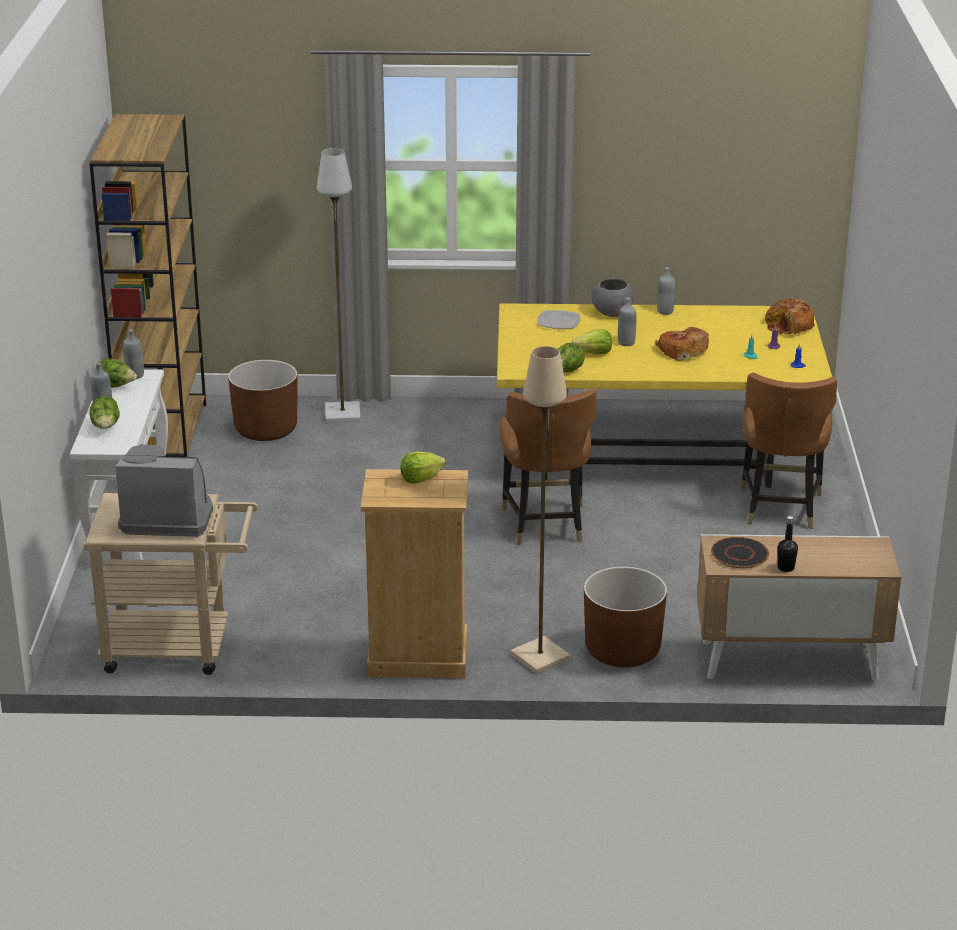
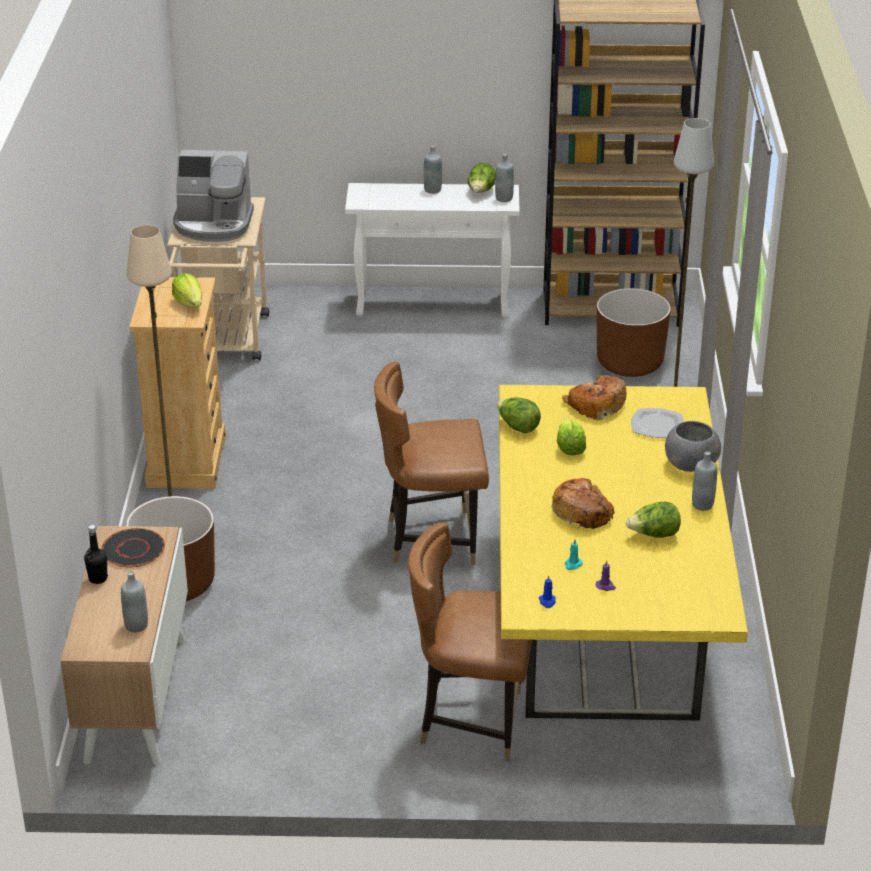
camera: 90 degrees right, 5 degrees up
lettuce [89,396,120,429] -> lettuce moved to [626,502,681,538]
coffee machine [115,445,213,537] -> coffee machine turned 90 degrees clockwise [173,150,254,242]
grey bottle [618,297,636,346] -> grey bottle moved to [121,571,148,632]
bread [765,298,815,335] -> bread moved to [562,375,627,420]

